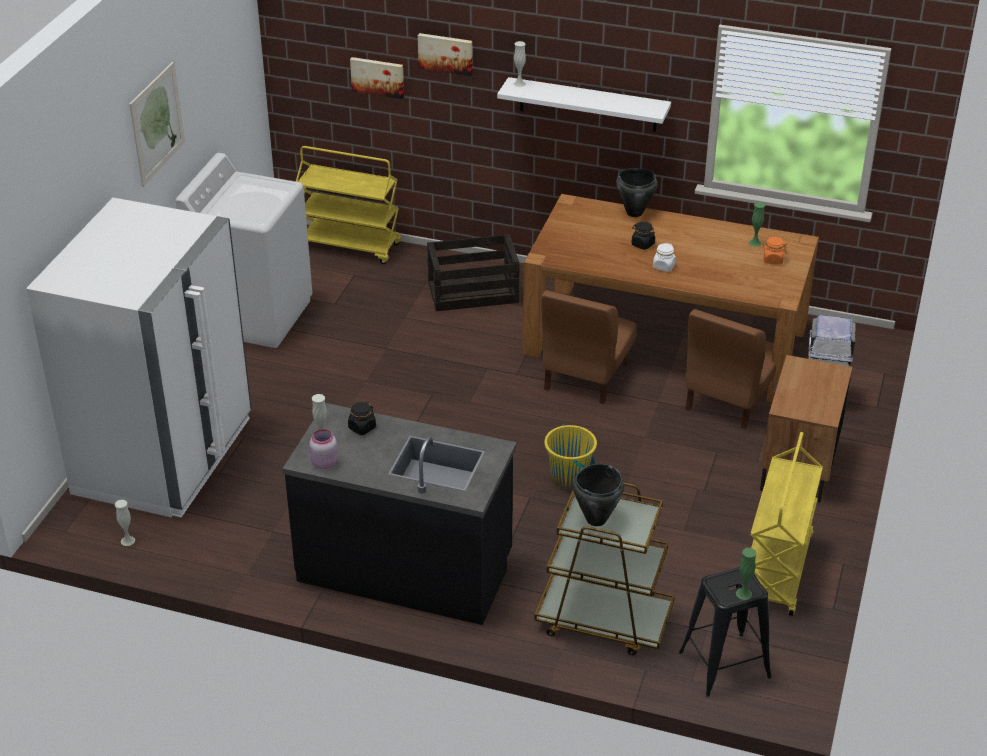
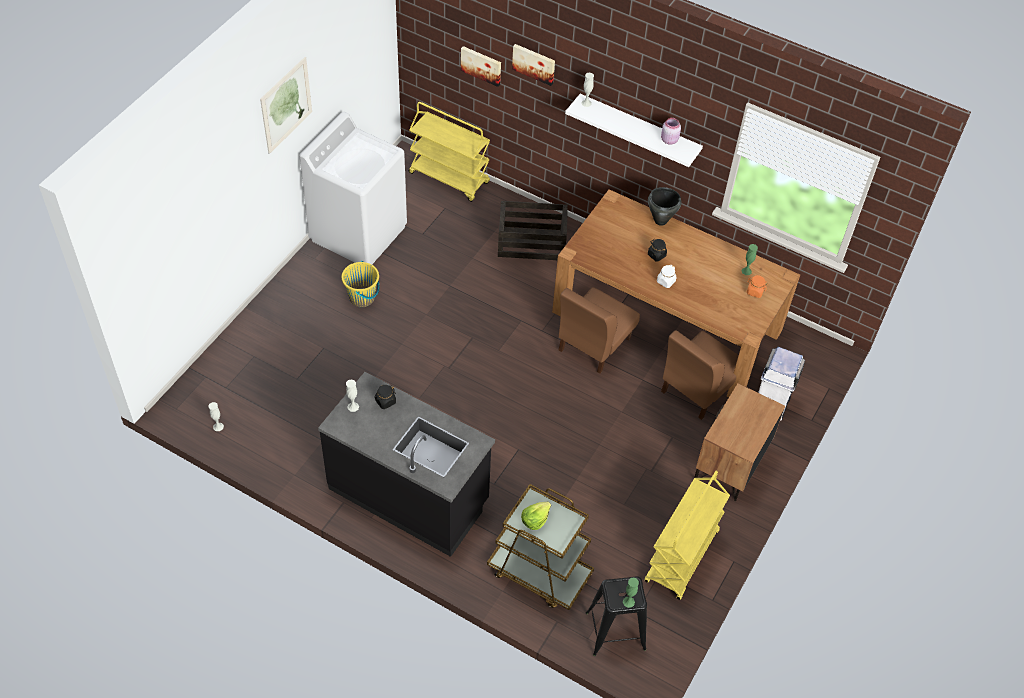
camera: 10 degrees right, 15 degrees up
white fridge [26,198,252,517] -> none
pink jar [309,429,338,469] -> pink jar moved to [661,118,681,145]
yellow bucket [544,424,597,489] -> yellow bucket moved to [342,261,379,307]
black cooking pot [573,464,624,526] -> lettuce [521,502,551,530]

